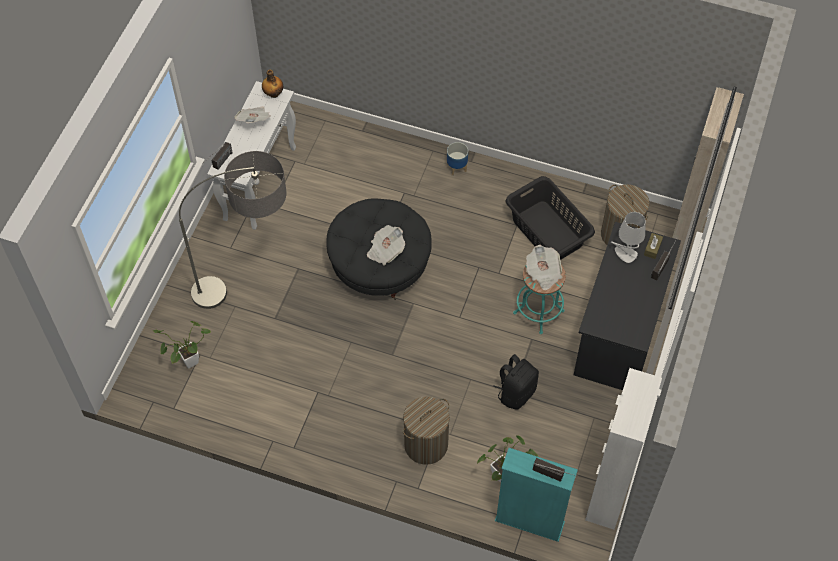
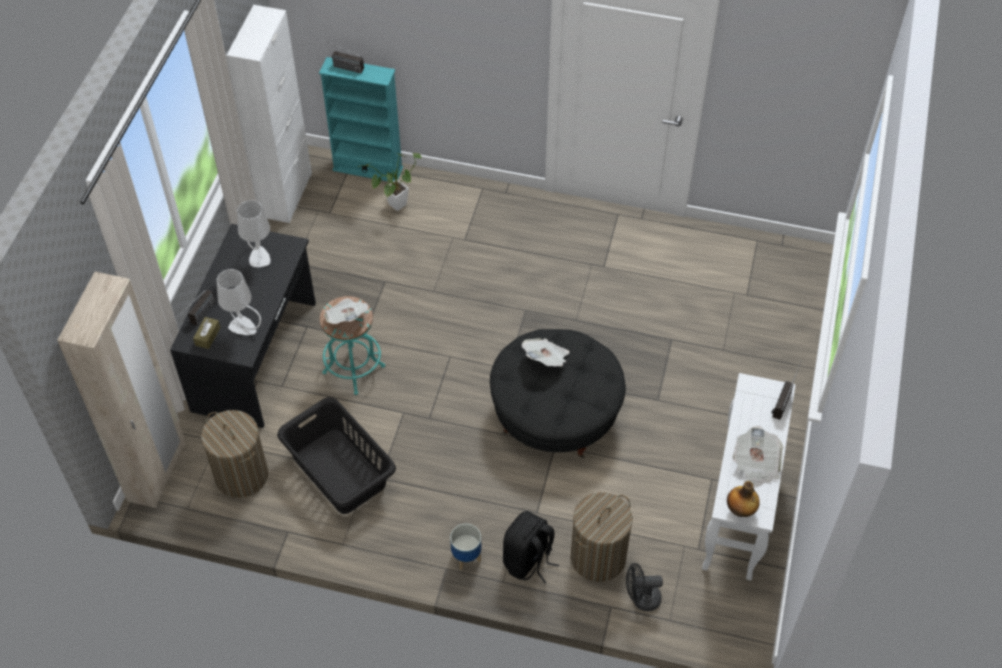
camera: 175 degrees right, 5 degrees down
potted plant [152,321,211,368] -> none
floor lamp [179,151,287,309] -> none
laundry basket [403,396,450,465] -> laundry basket moved to [571,492,633,582]
black backpack [493,354,539,410] -> black backpack moved to [503,511,559,584]
none -> grey table lamp [237,200,271,267]
none -> black fan [626,563,663,611]

